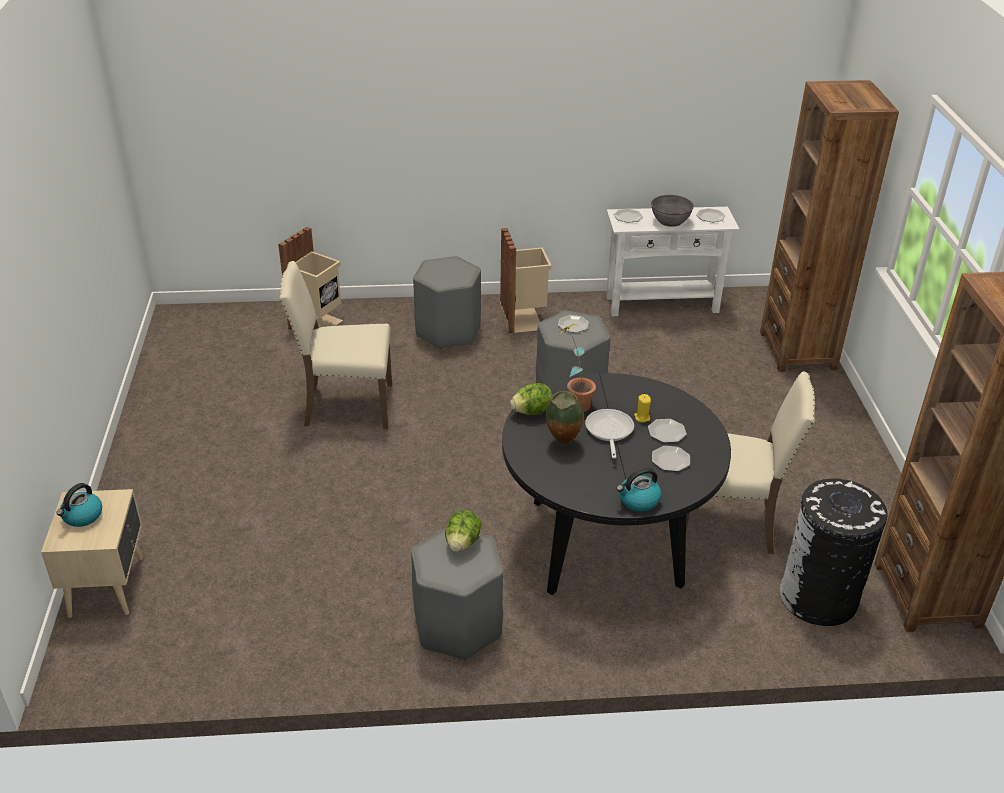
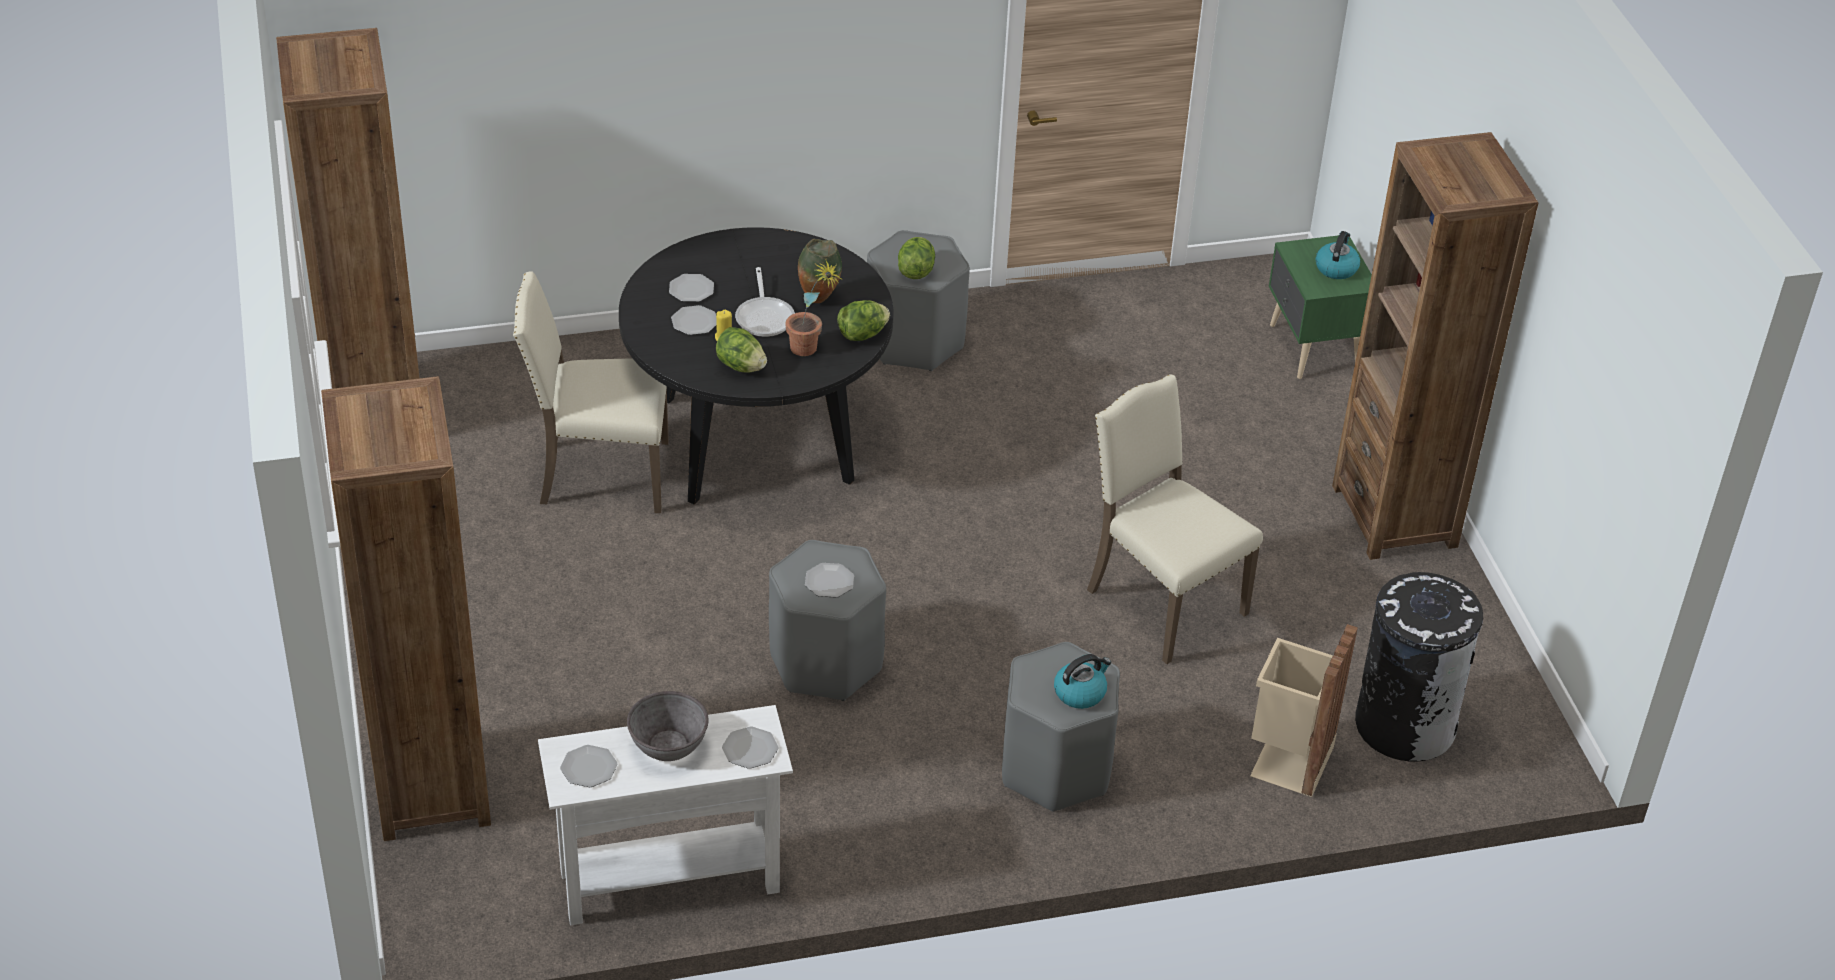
camera: 170 degrees right, 5 degrees up
beige nightstand [41,489,143,618] -> green nightstand [1269,235,1372,379]
beige chair [279,261,392,429] -> beige chair turned 120 degrees counterclockwise [1087,375,1263,664]
beige trash can [500,228,552,334] -> none
kettle [616,468,662,511] -> kettle moved to [1054,654,1111,709]
black trash can [779,479,888,626] -> black trash can moved to [1355,572,1483,762]
none -> lettuce [716,327,767,373]
none -> brown bookcase [1332,132,1539,560]

